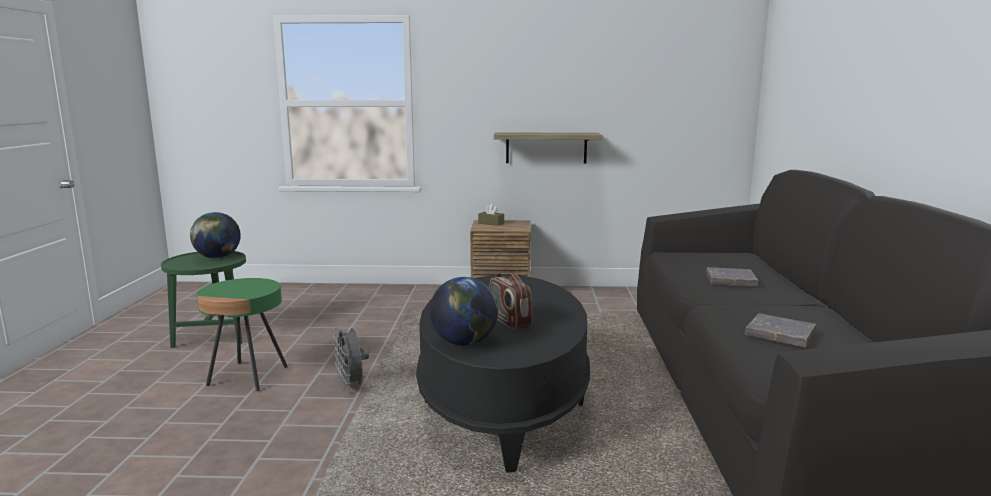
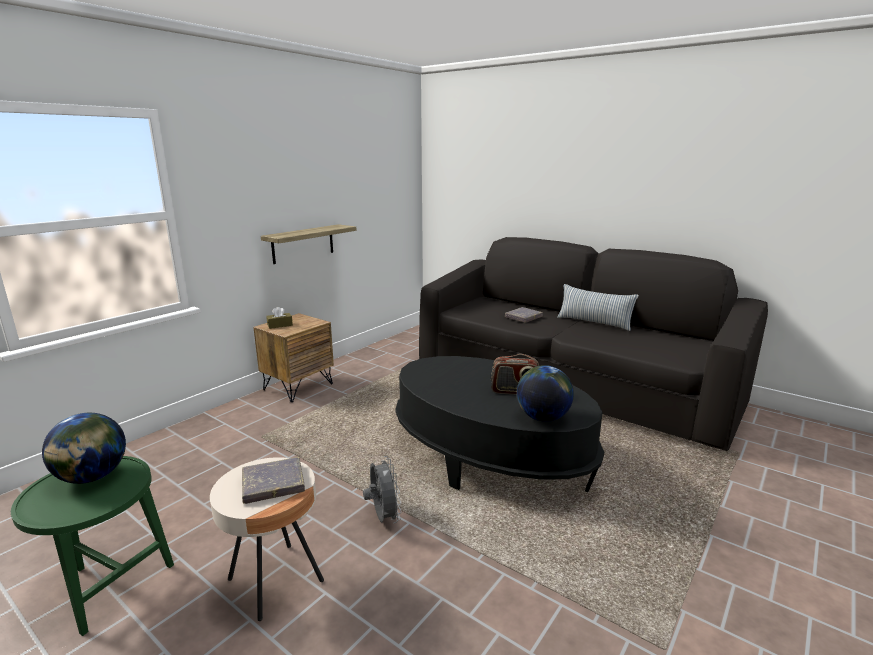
camera: 55 degrees left, 5 degrees up
green side table [197,278,288,391] -> beige side table [210,457,324,621]
grey fan [333,326,369,391] -> grey fan turned 120 degrees counterclockwise [363,456,402,523]
grey book [745,313,816,347] -> grey book moved to [242,457,305,504]
none -> pillow [557,284,639,331]

